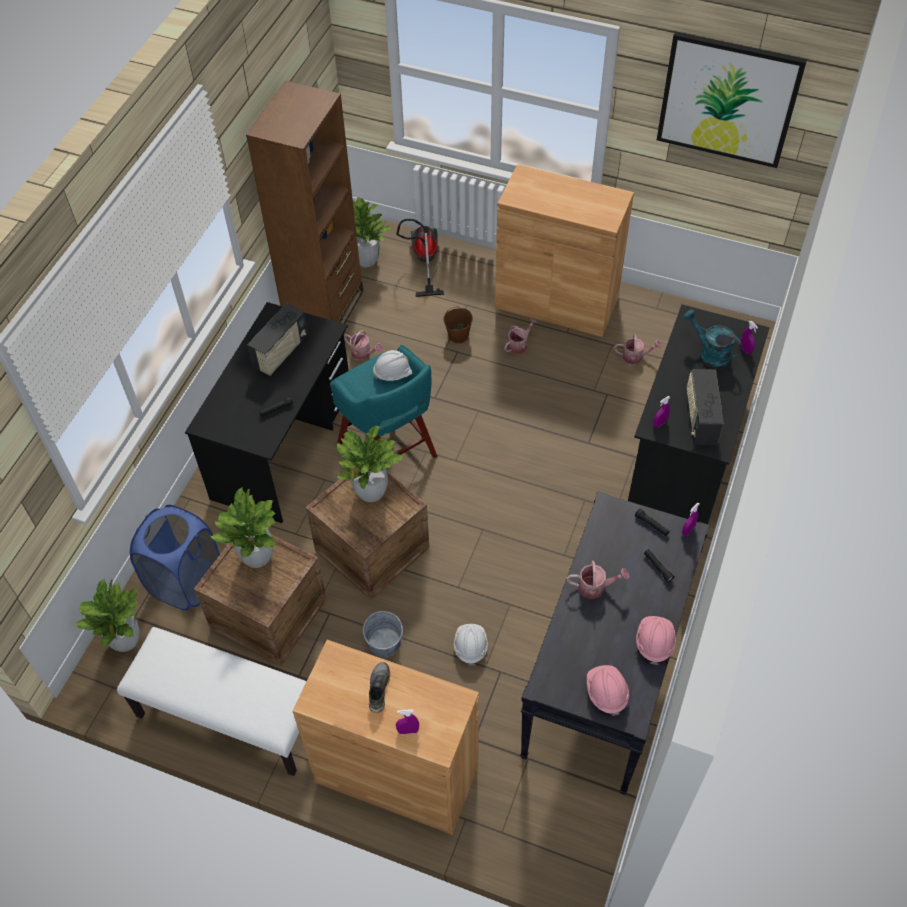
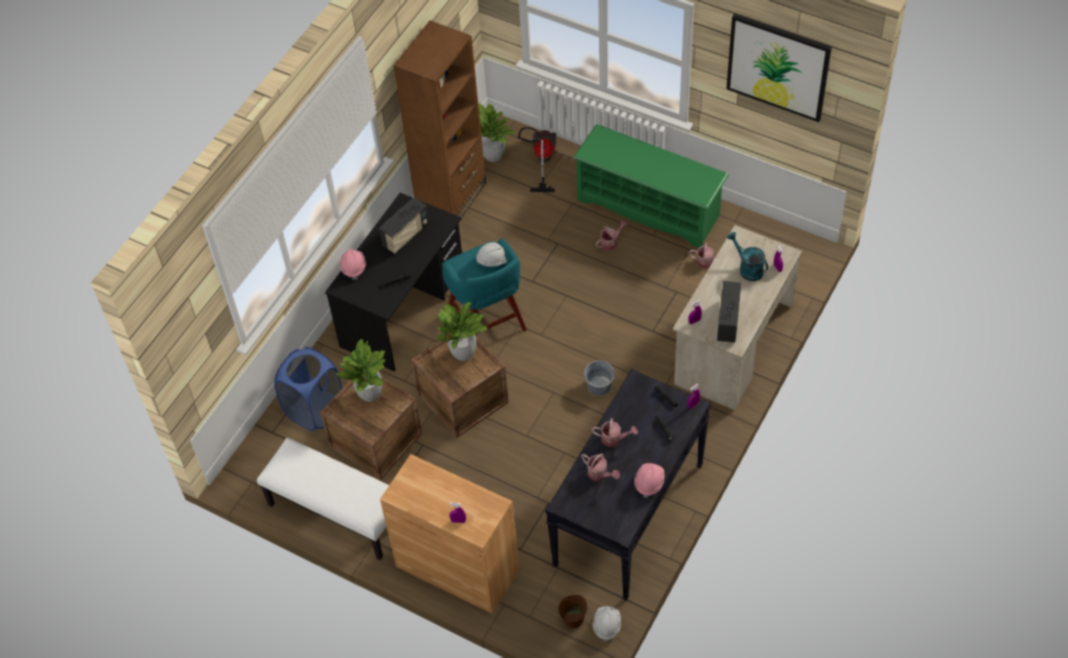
camera: 10 degrees right, 0 degrees up
potted plant [74,579,140,652] -> none
watering can [344,330,383,360] -> watering can moved to [581,453,620,481]
grey bucket [363,611,403,657] -> grey bucket moved to [584,361,614,396]
grey shoe [369,662,390,713] -> none
brown bucket [443,307,473,343] -> brown bucket moved to [558,595,588,628]
white hard hat [454,624,488,666] -> white hard hat moved to [593,606,621,642]
brown cabinet [495,164,634,337] -> green shoe rack [573,124,729,248]
pink hard hat [587,665,629,716] -> pink hard hat moved to [340,248,366,280]
black desk [628,305,770,524] -> beige desk [672,225,802,410]

